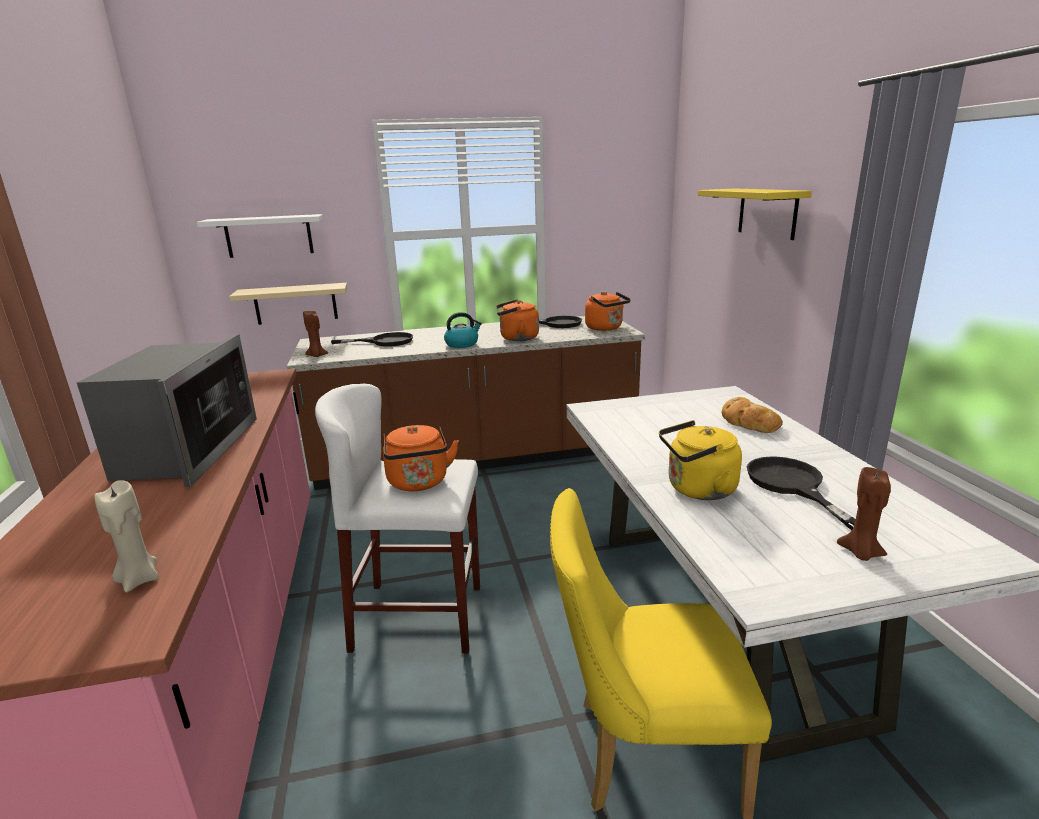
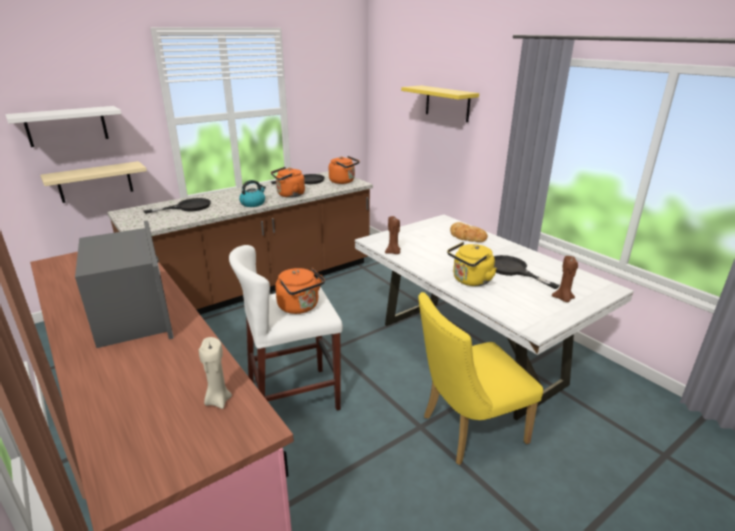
camera: 25 degrees left, 5 degrees up
brown candle [303,311,328,357] -> brown candle moved to [385,216,401,254]

